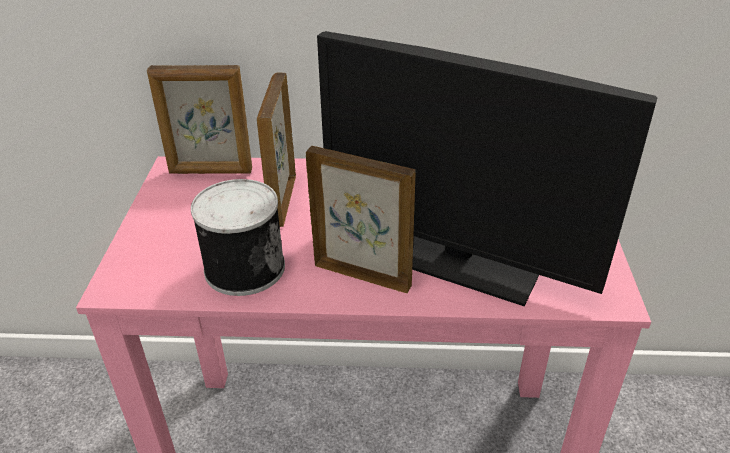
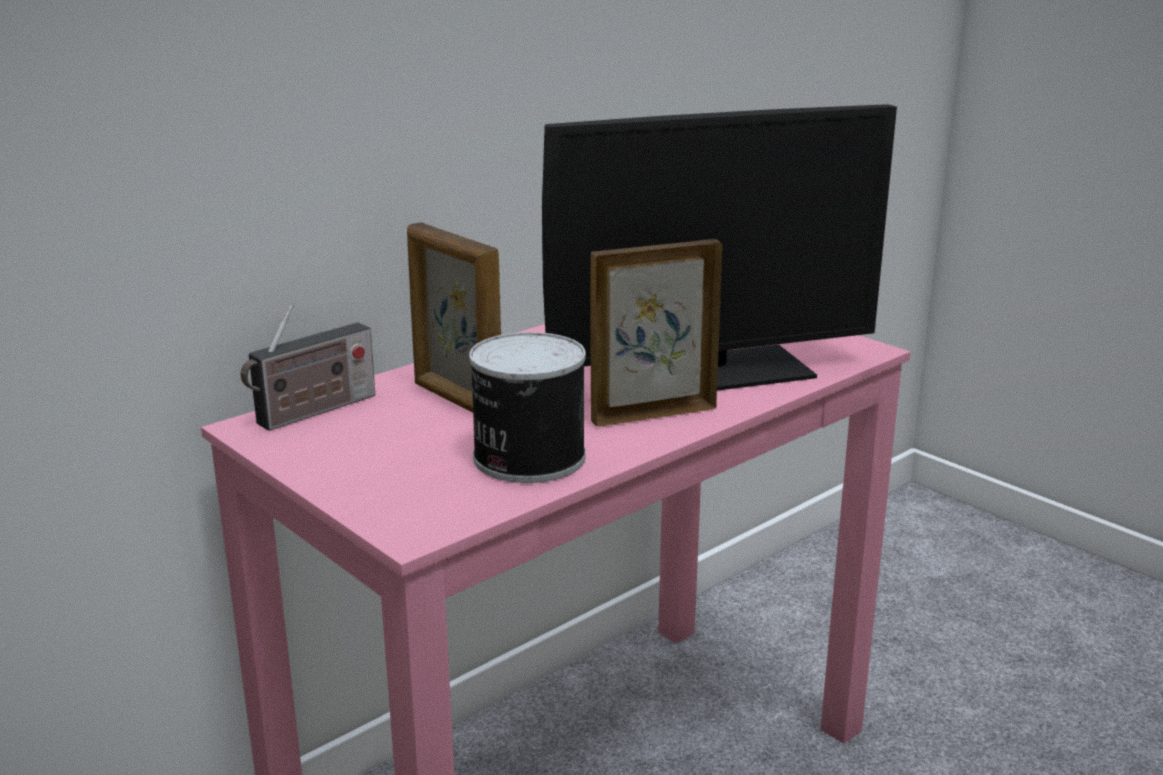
camera: 45 degrees left, 15 degrees down
picture frame [147,65,252,174] -> radio [241,304,375,431]

